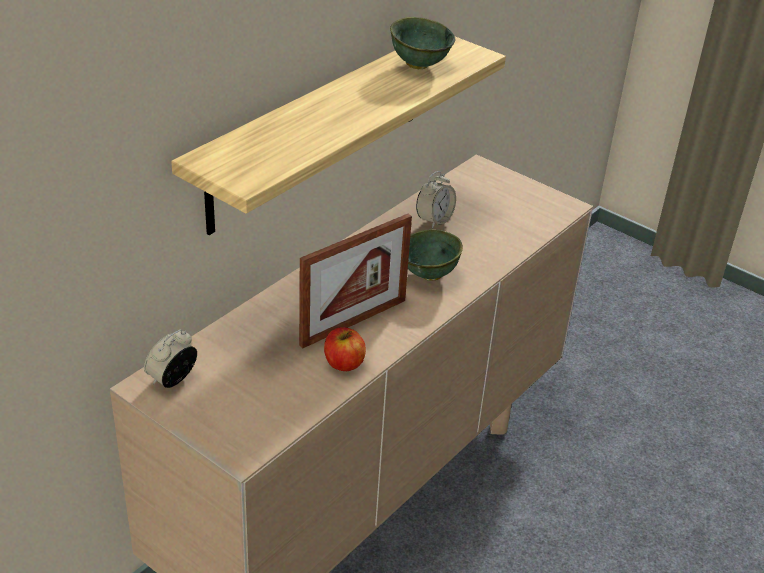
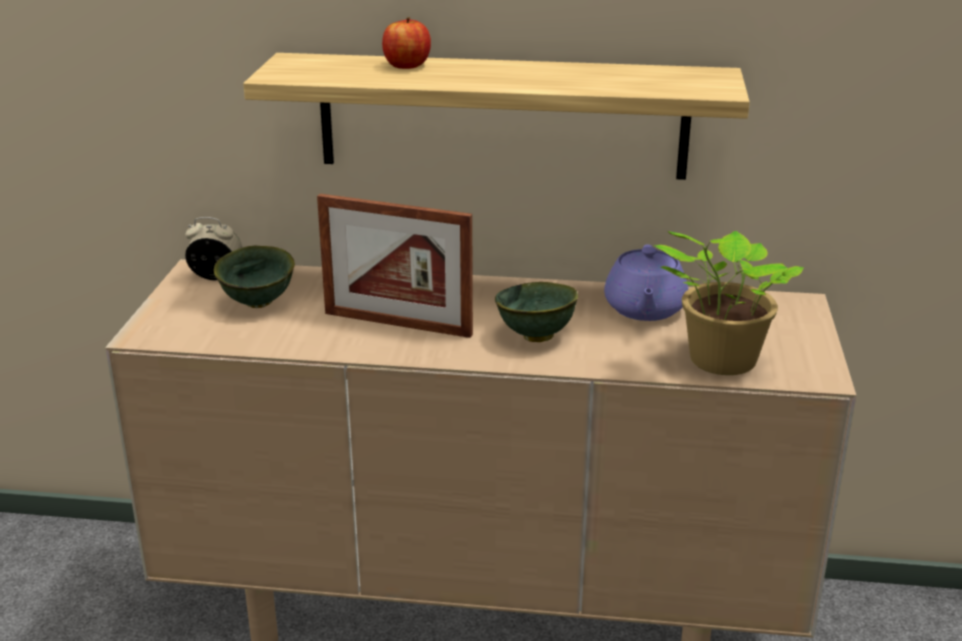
camera: 60 degrees right, 10 degrees down
apple [324,327,366,371] -> apple moved to [382,17,431,69]
green bowl [390,17,456,69] -> green bowl moved to [214,245,295,308]
alarm clock [416,171,456,229] -> purple teapot [604,245,688,321]
none -> potted plant [653,231,804,375]

